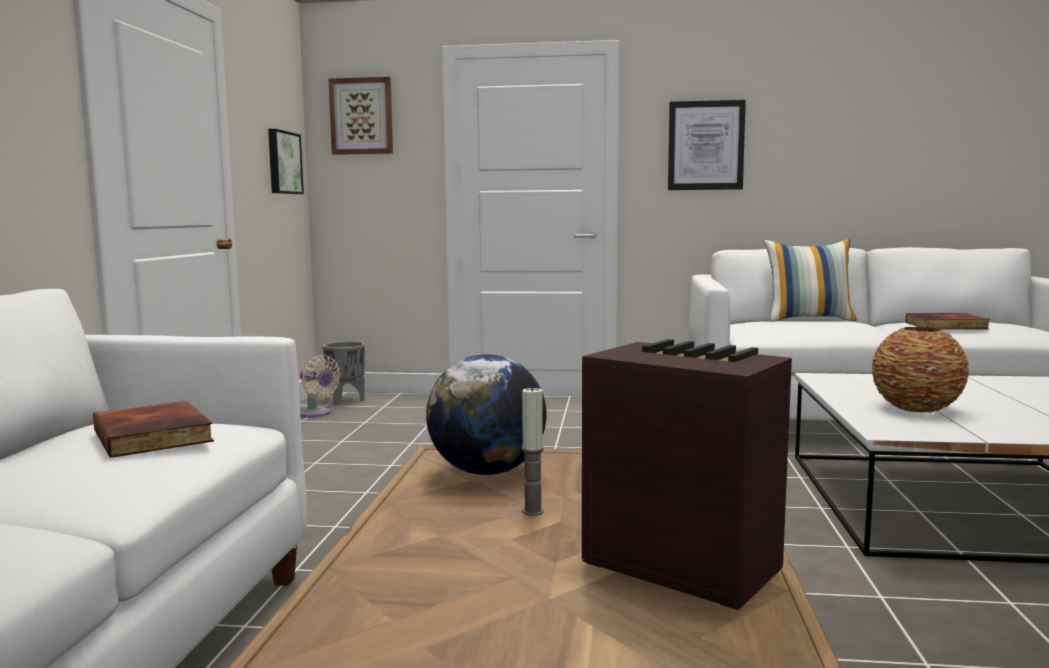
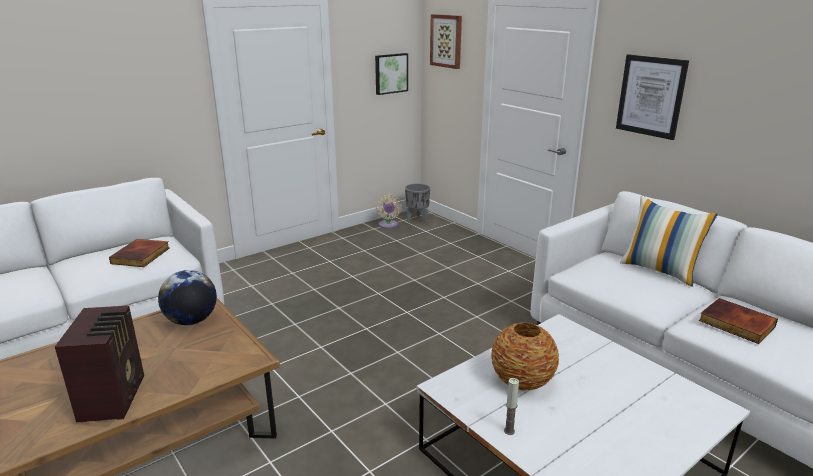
camera: 45 degrees right, 15 degrees up
candle [521,386,544,516] -> candle moved to [504,378,519,435]

